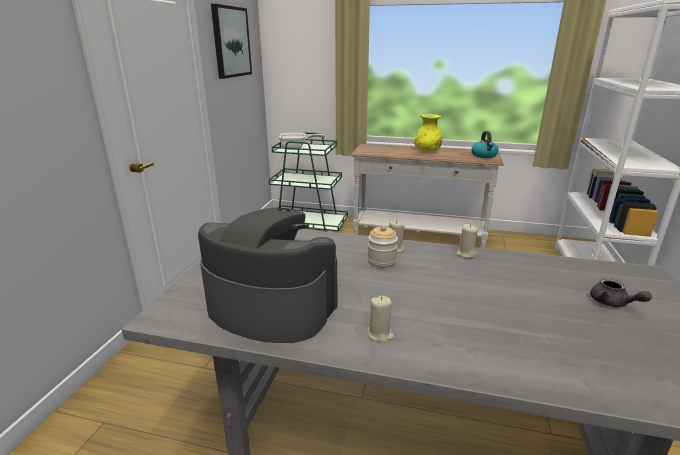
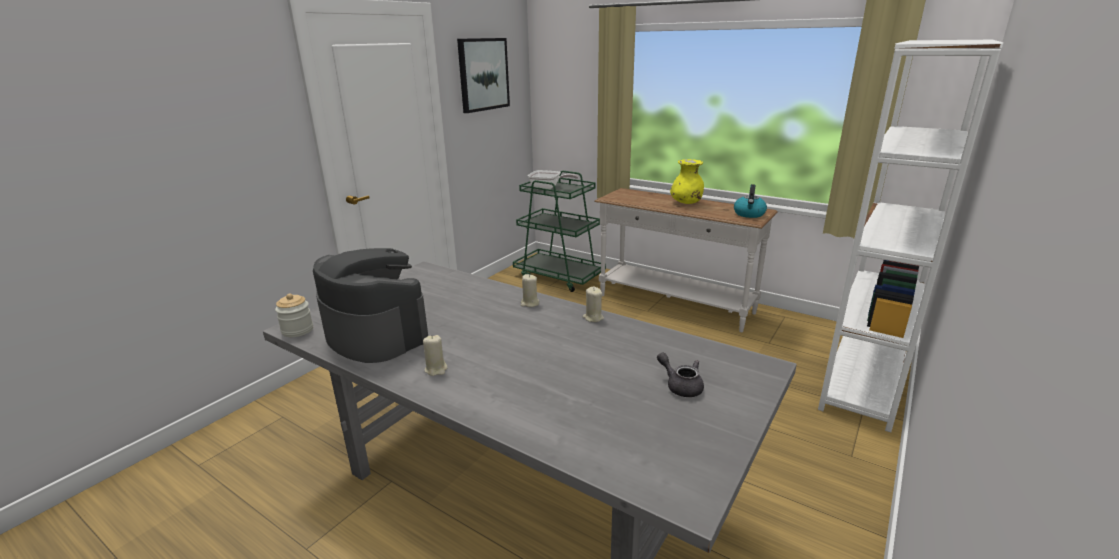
camera: 20 degrees right, 0 degrees up
jar [368,225,398,268] -> jar moved to [275,294,313,337]
grey teapot [590,278,652,307] -> grey teapot turned 150 degrees clockwise [657,352,704,397]

